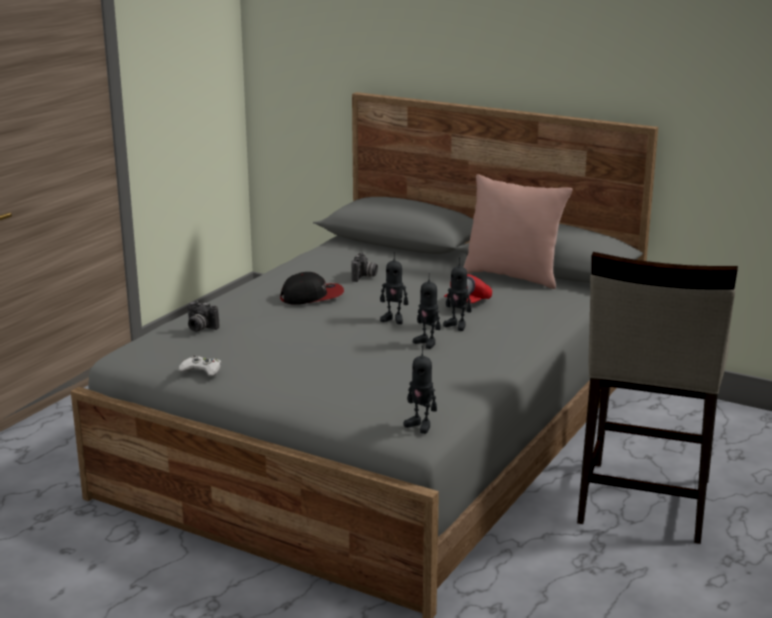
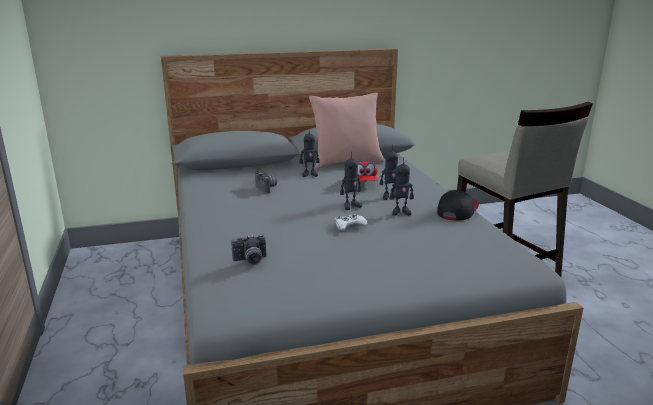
camera: 45 degrees left, 0 degrees up
white game controller [179,355,221,376] -> white game controller moved to [335,214,368,230]
cap [280,272,344,305] -> cap moved to [437,190,479,221]
toy robot [403,346,437,434] -> toy robot moved to [299,127,320,177]

